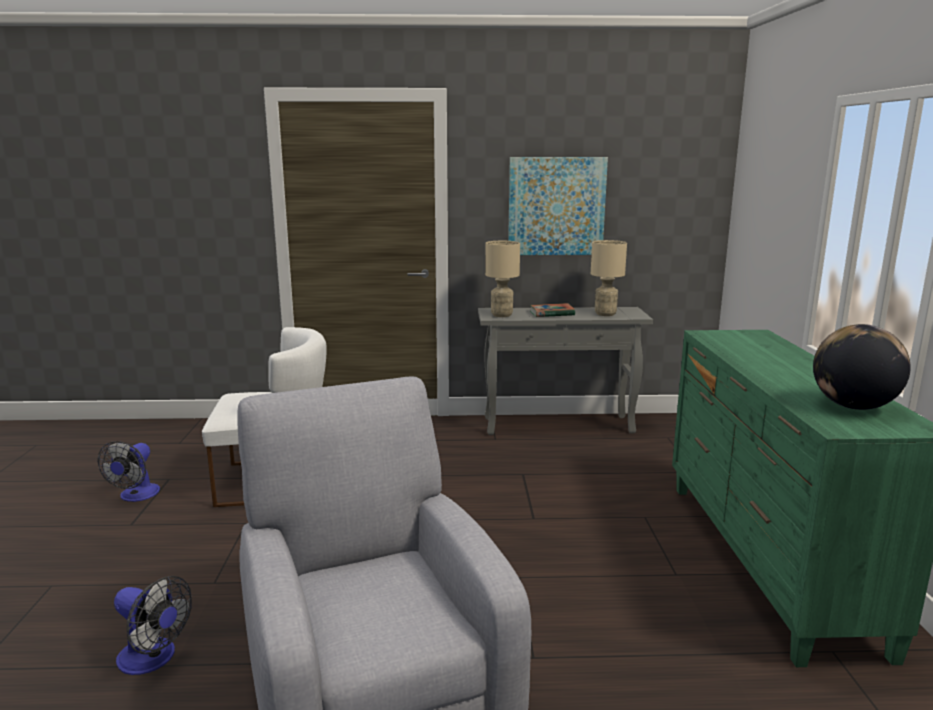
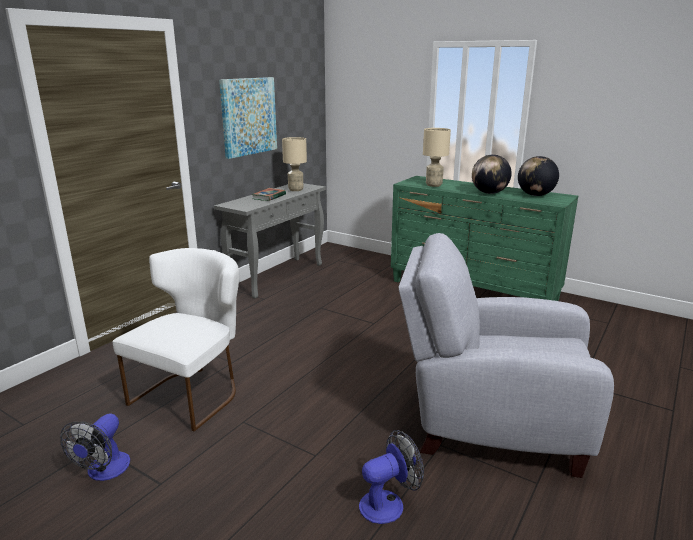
camera: 55 degrees left, 5 degrees up
fan [98,441,160,502] -> fan turned 60 degrees clockwise [60,414,130,481]
beige table lamp [485,241,520,317] -> beige table lamp moved to [423,128,451,187]
none -> globe [472,154,512,194]

